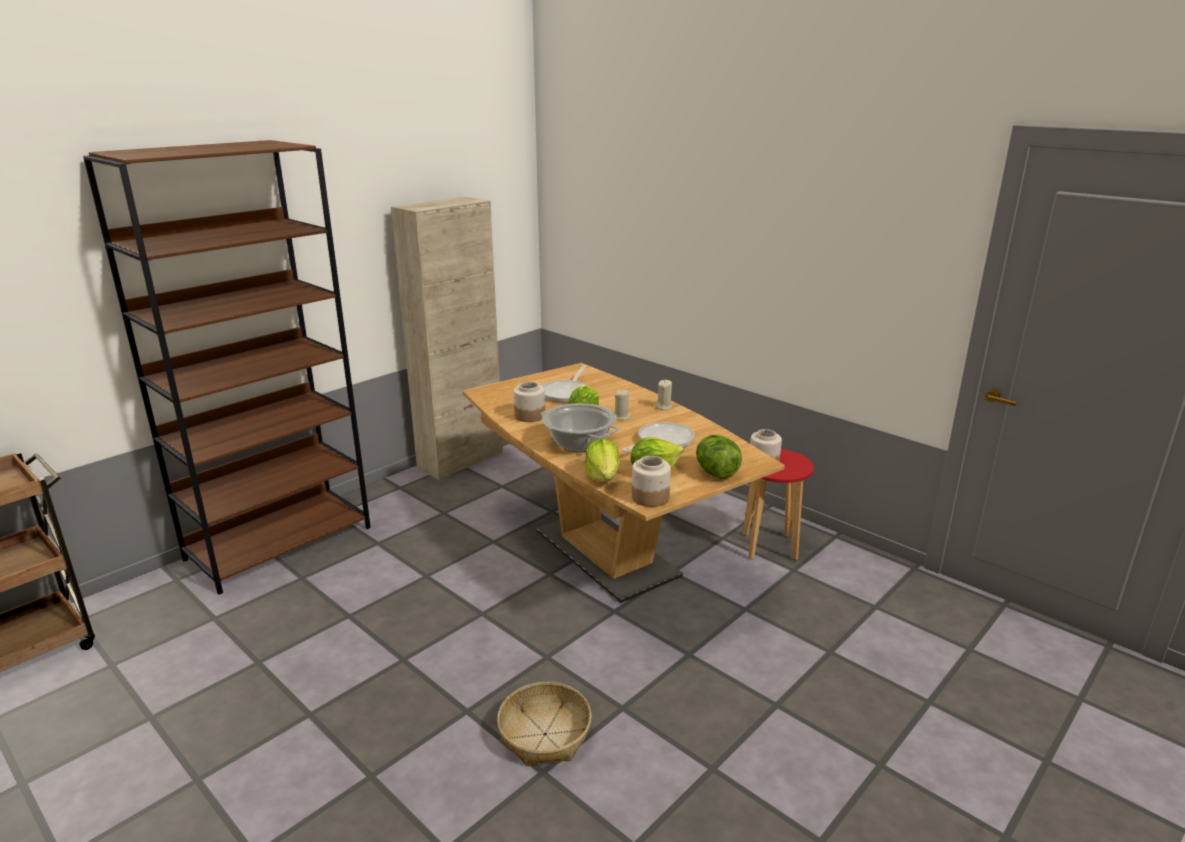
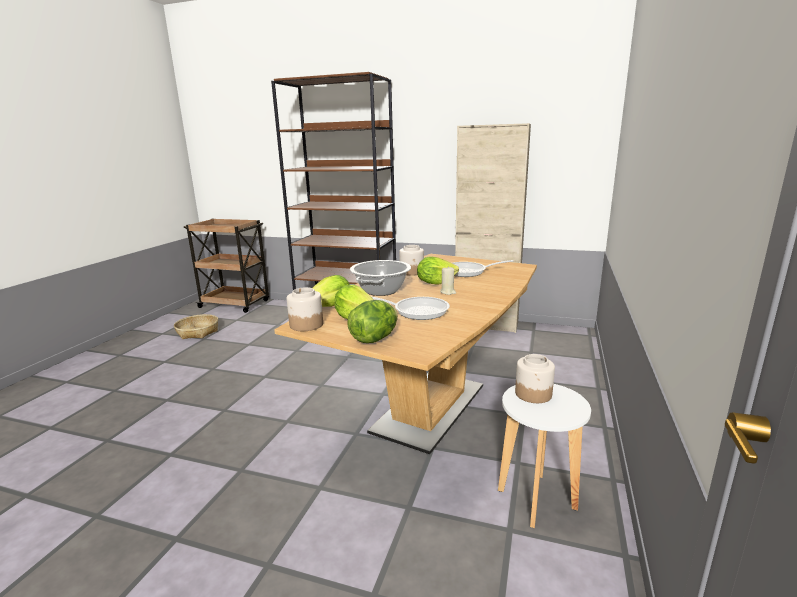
camera: 65 degrees right, 5 degrees down
basket [497,682,592,766] -> basket moved to [174,314,218,339]
beige candle [655,380,672,410] -> none
red stool [743,449,814,560] -> white stool [498,384,591,528]

